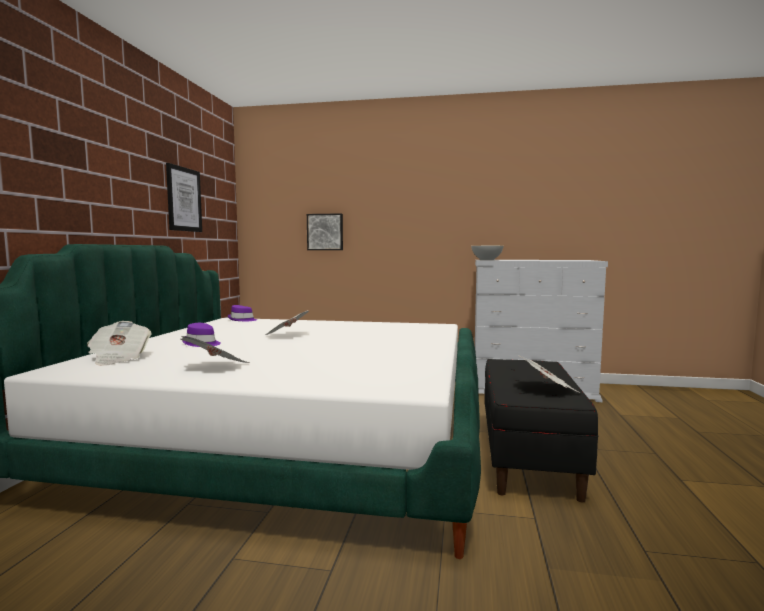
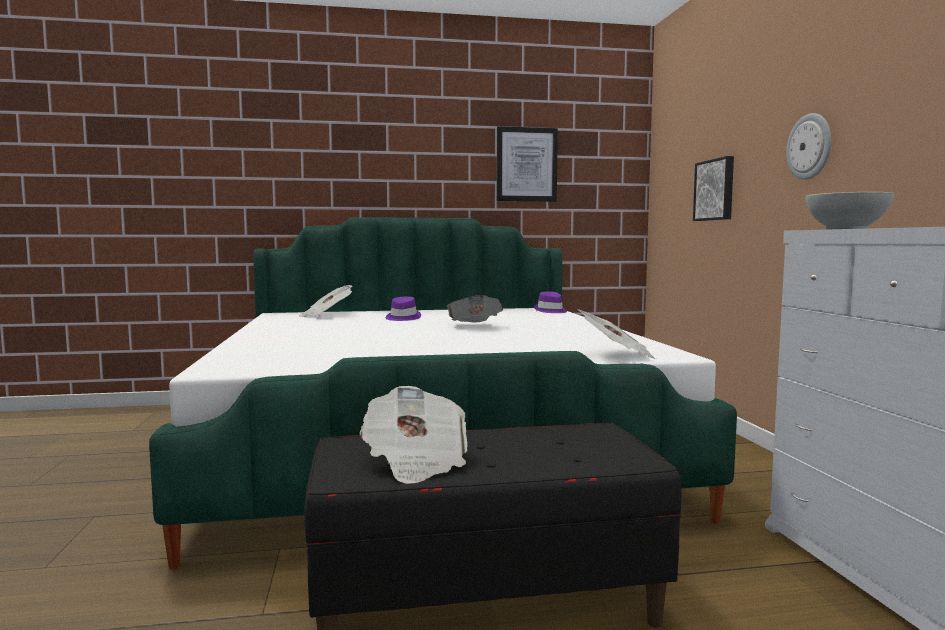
camera: 70 degrees right, 0 degrees up
newspaper [180,336,250,363] -> newspaper moved to [577,309,656,359]
none -> wall clock [786,113,832,180]

